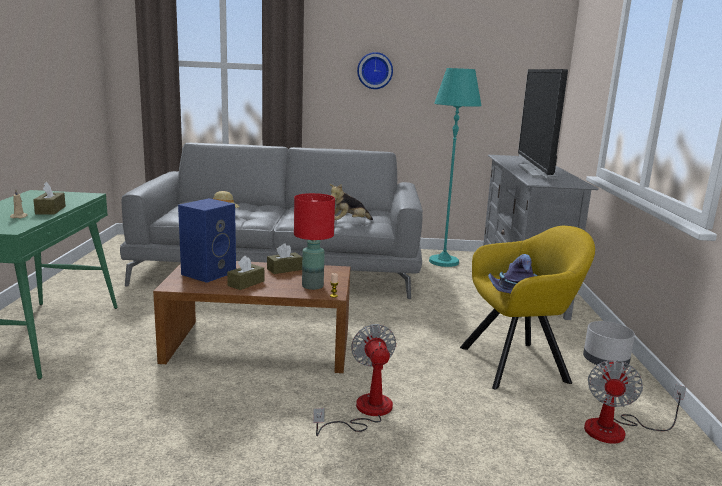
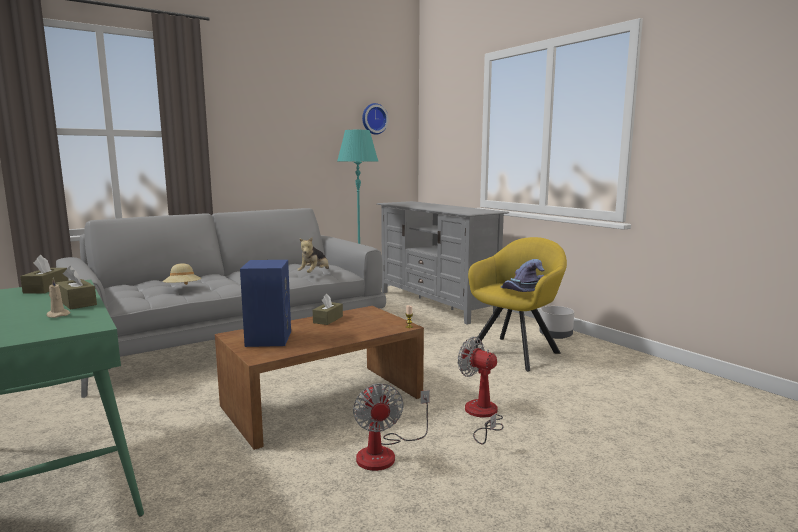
camera: 35 degrees left, 5 degrees down
brown tissue box [227,256,264,290] -> brown tissue box moved to [20,255,69,294]
red table lamp [294,193,335,290] -> none
wall clock [357,52,393,89] -> wall clock moved to [362,103,389,135]
television [518,69,568,179] -> none
fan [584,360,686,443] -> fan moved to [353,383,430,471]

